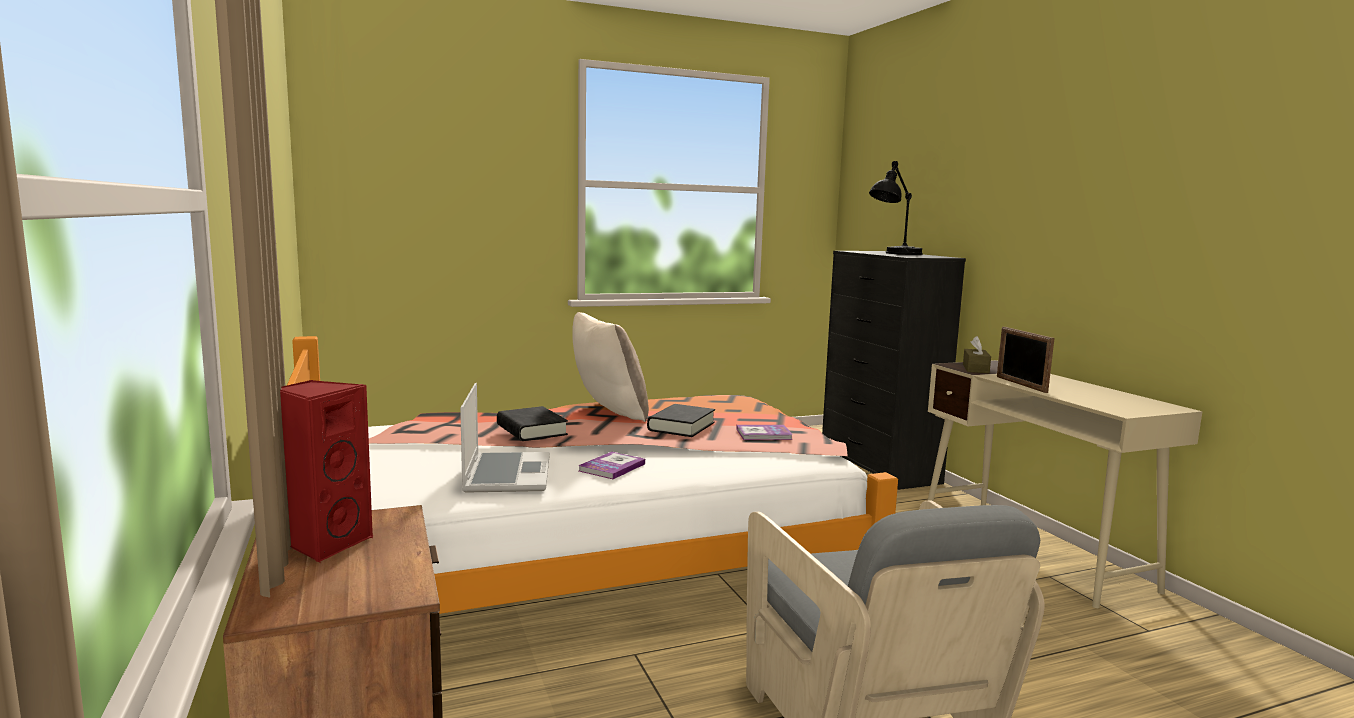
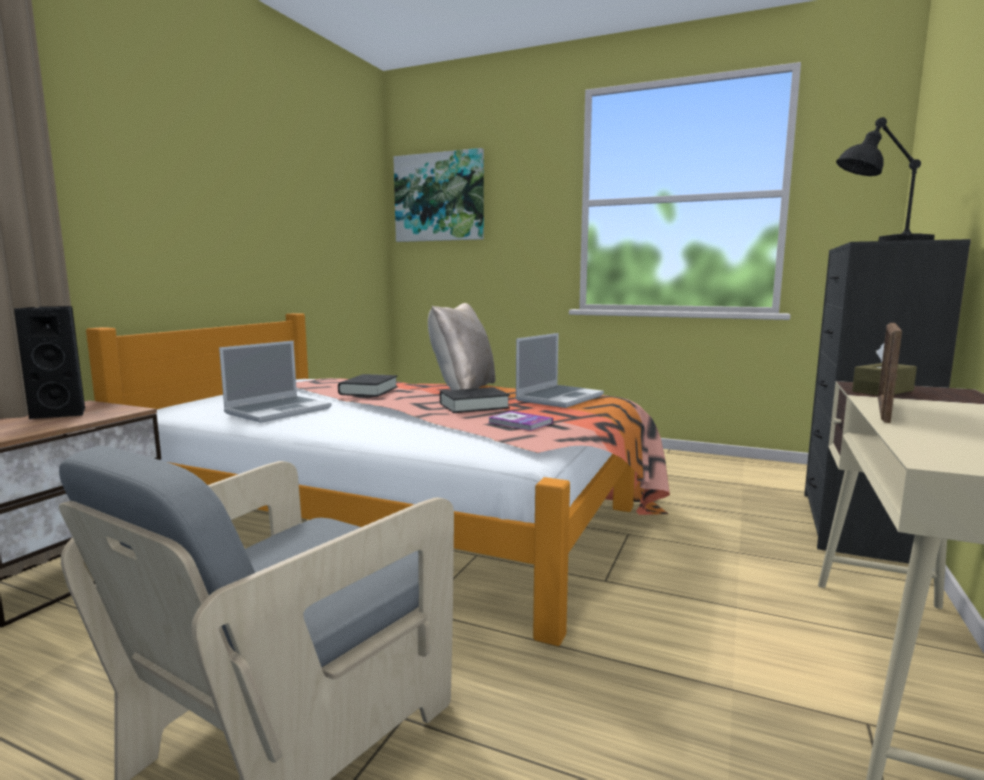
camera: 45 degrees right, 0 degrees up
red speaker [280,380,374,562] -> black speaker [14,306,85,419]
book [578,451,645,479] -> none
none -> picture [393,148,484,242]
none -> laptop [515,333,604,408]

